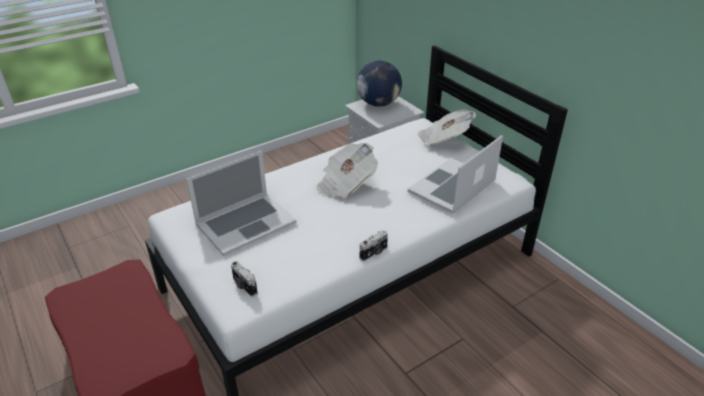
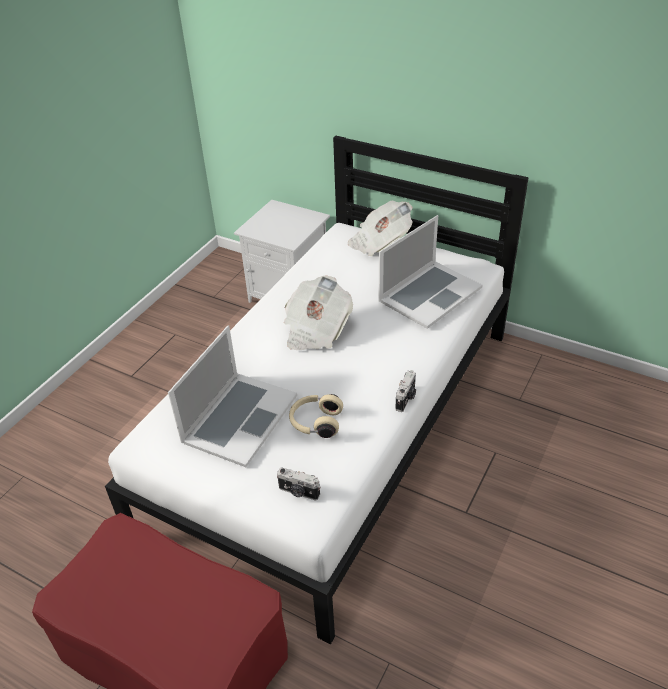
camera: 25 degrees left, 5 degrees up
globe [357,61,402,107] -> none
laptop [408,135,503,214] -> laptop turned 150 degrees counterclockwise [379,215,483,329]
none -> beige headphones [289,394,343,438]

